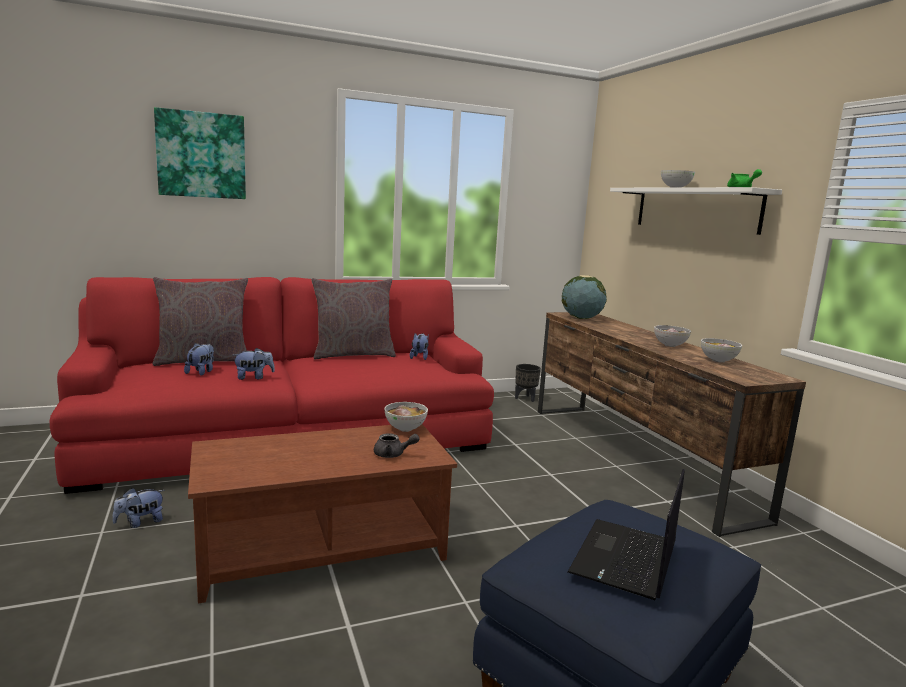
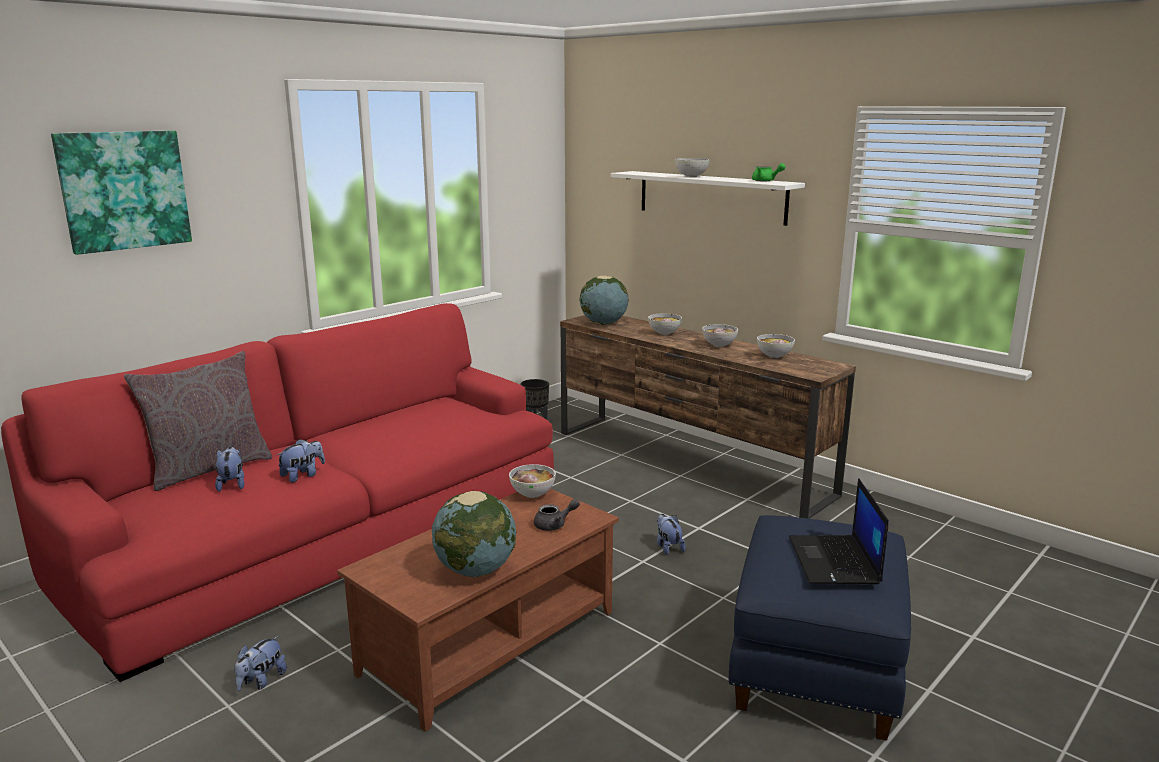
camera: 25 degrees left, 5 degrees up
grey pillow [311,278,396,359] -> none
plush toy [410,333,428,360] -> plush toy moved to [657,514,686,555]
none -> globe [432,491,517,577]
none -> bowl [648,313,682,335]

